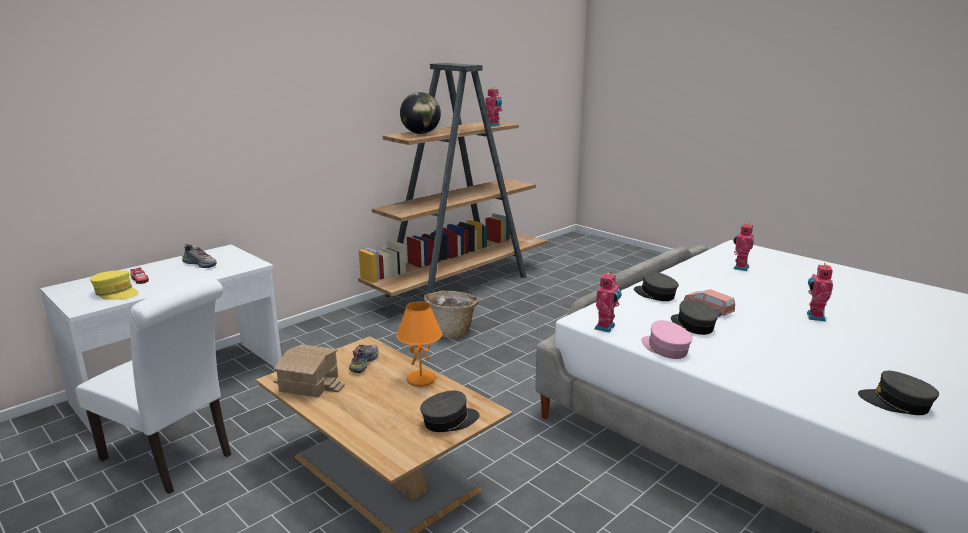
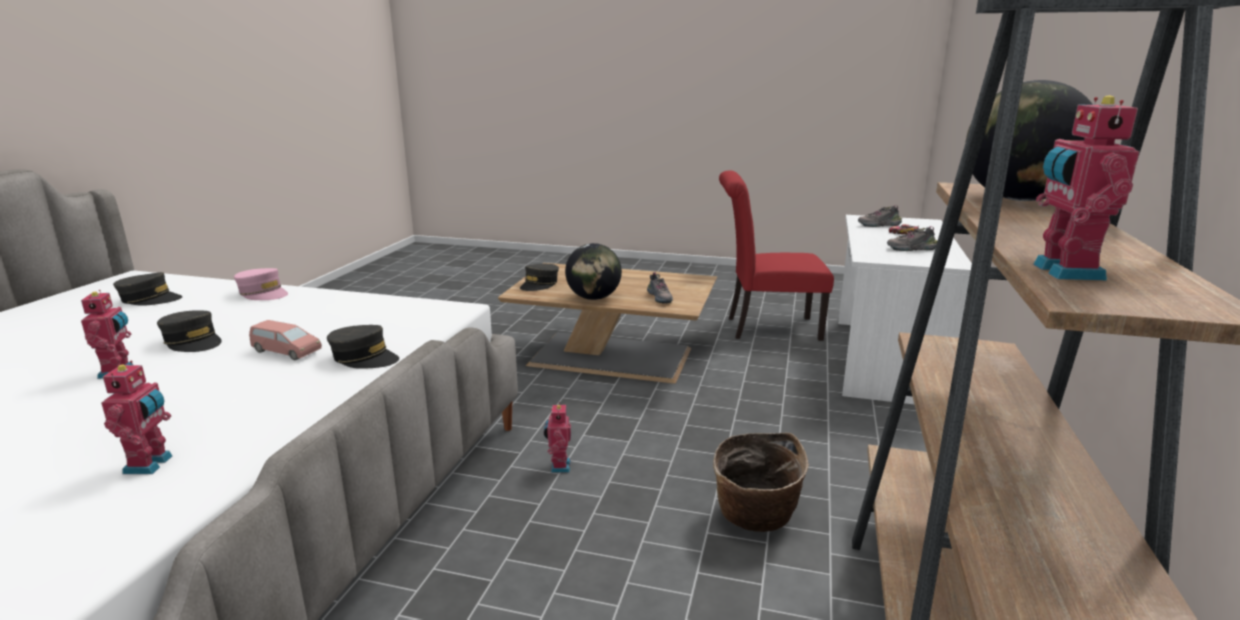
camera: 150 degrees right, 0 degrees up
white chair [76,278,231,494] -> red chair [719,171,834,341]
yellow cap [90,270,138,300] -> shoe [858,205,902,227]
toy house [273,344,345,397] -> none
orange table lamp [396,301,442,387] -> globe [565,243,622,300]
toy robot [595,272,622,332] -> toy robot moved to [544,402,571,473]
pink cap [641,320,693,359] -> pink cap moved to [234,268,288,300]
grey cap [671,299,718,335] -> grey cap moved to [157,310,221,352]

